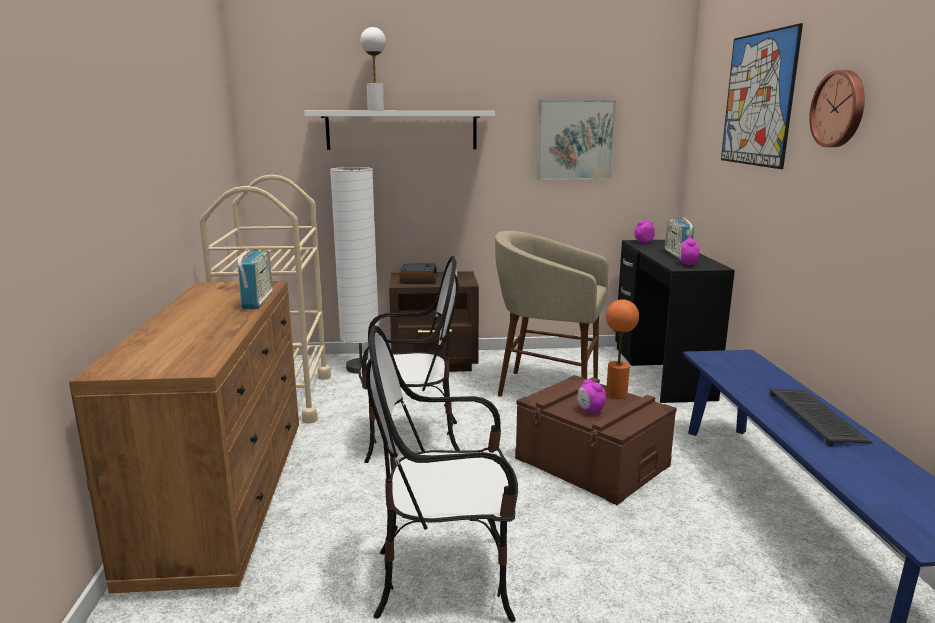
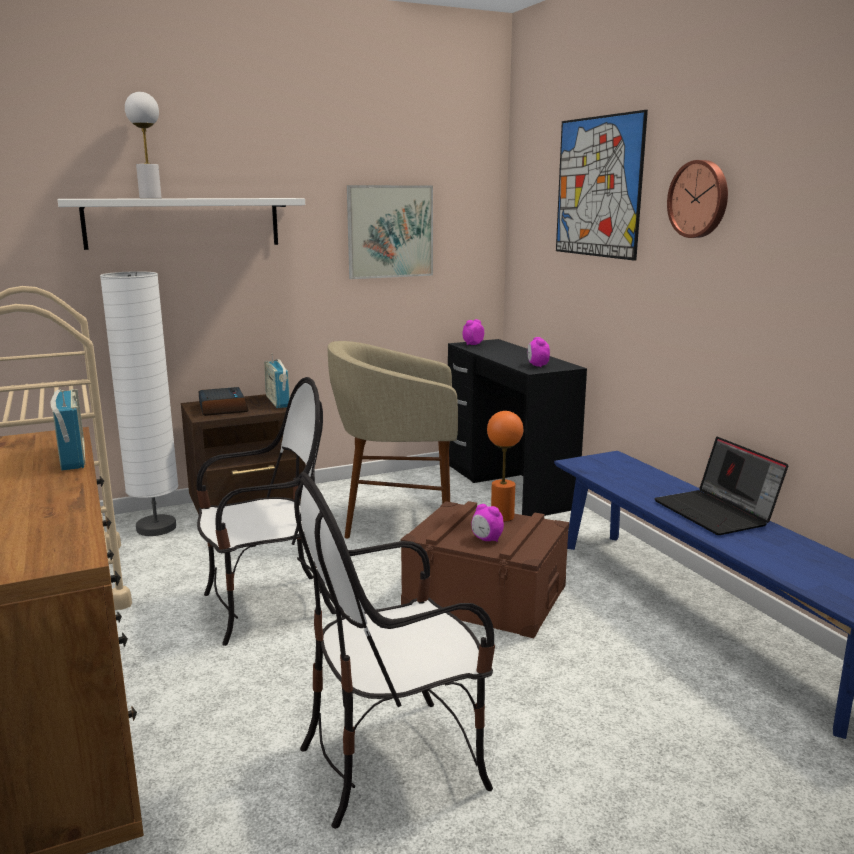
camera: 20 degrees left, 0 degrees up
radio [665,212,694,259] -> radio moved to [264,353,290,408]
keyboard [769,389,873,446] -> laptop [654,437,788,535]

